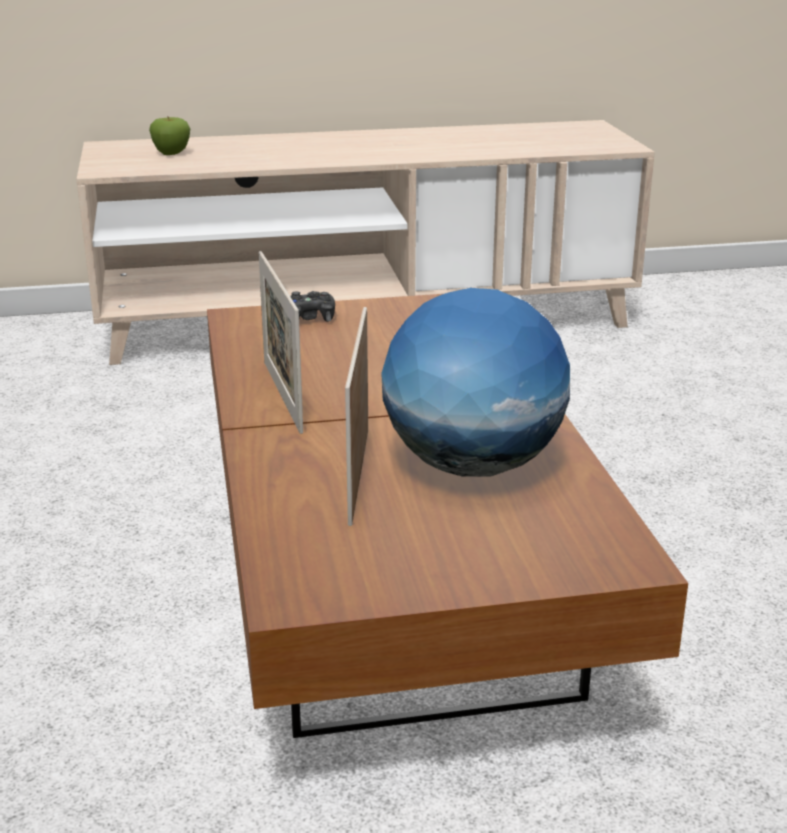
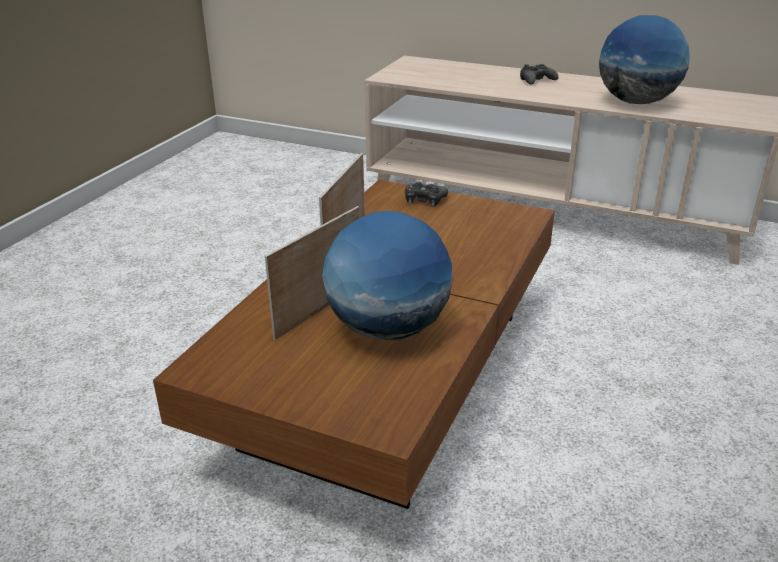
camera: 35 degrees right, 5 degrees up
apple [149,116,190,155] -> none
none -> black game controller [520,64,559,85]
none -> globe [599,15,690,104]

